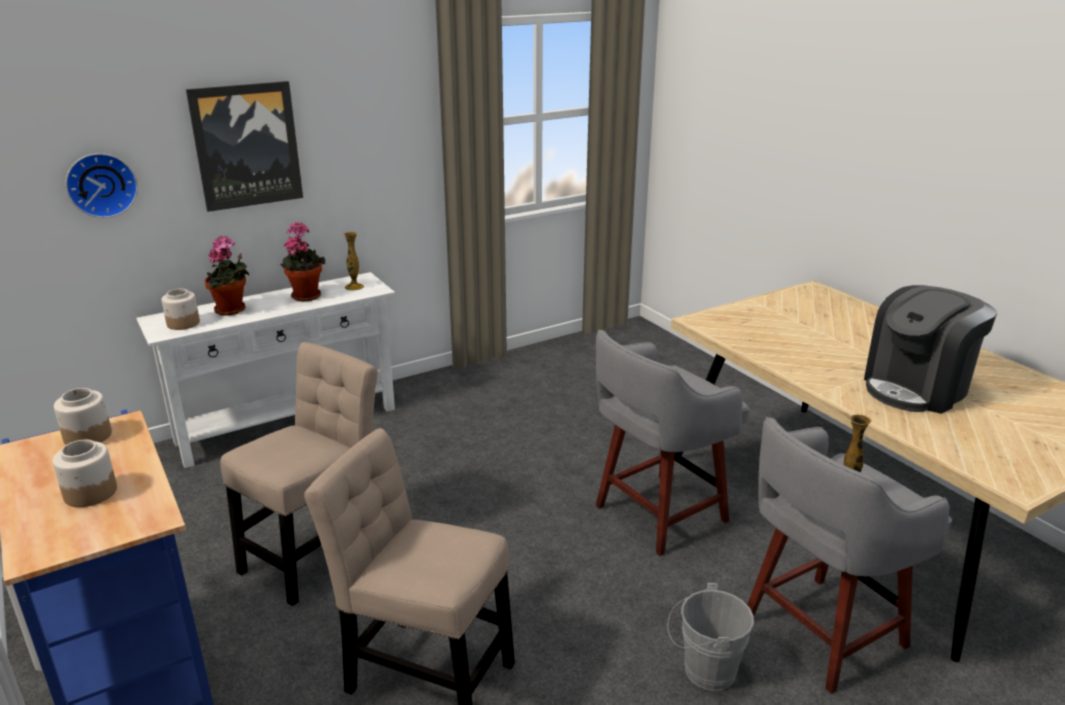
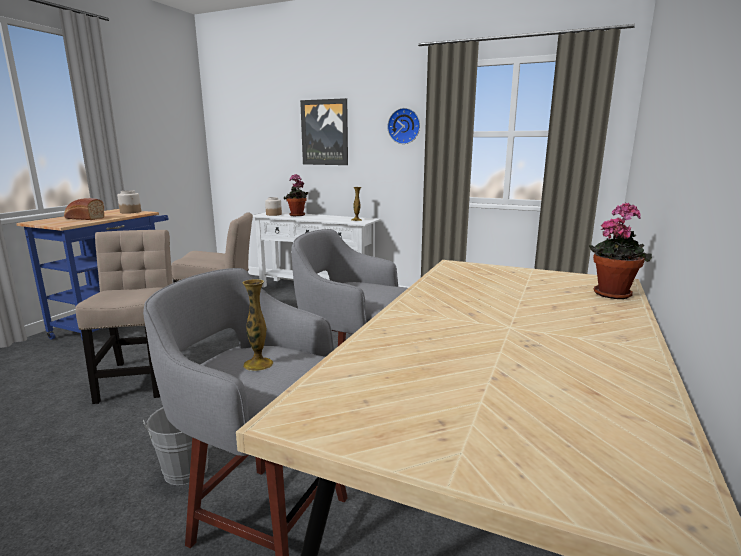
camera: 55 degrees right, 10 degrees down
jar [53,440,117,507] -> bread [64,198,104,220]
wall clock [65,153,138,218] -> wall clock moved to [387,108,420,144]
potted plant [280,222,325,302] -> potted plant moved to [589,202,652,299]
coffee machine [864,285,997,414] -> none

